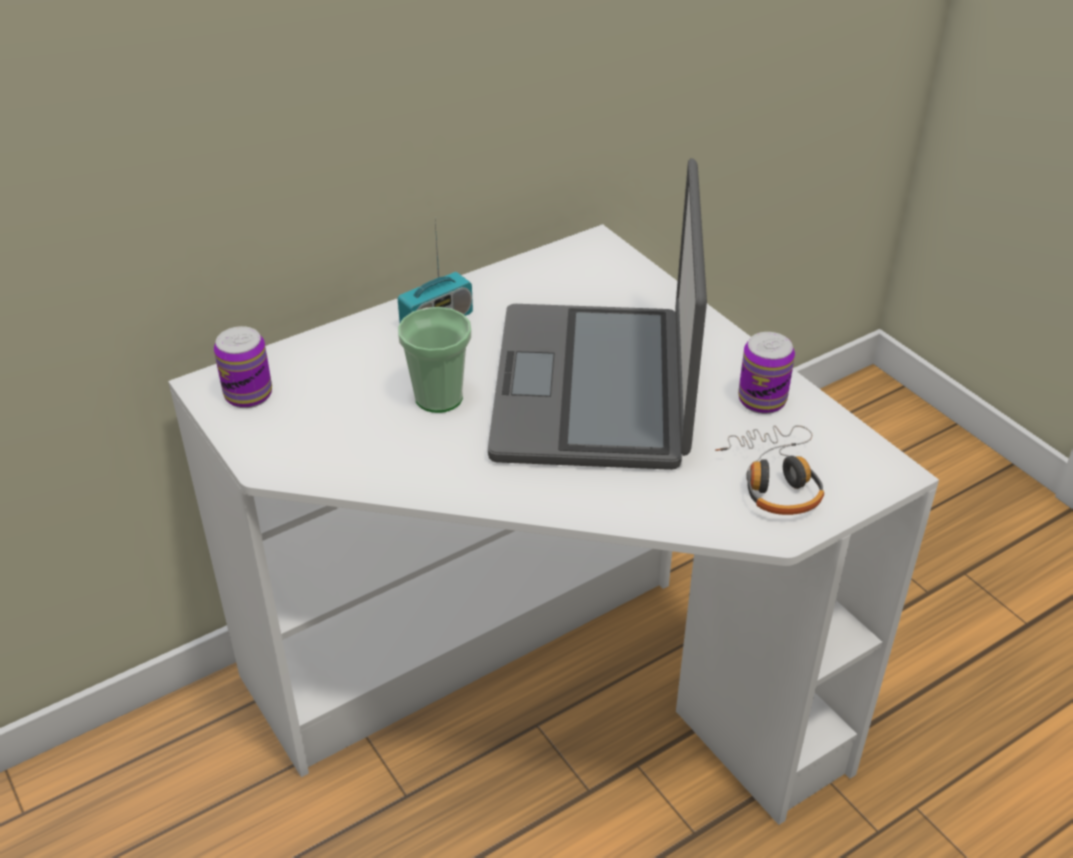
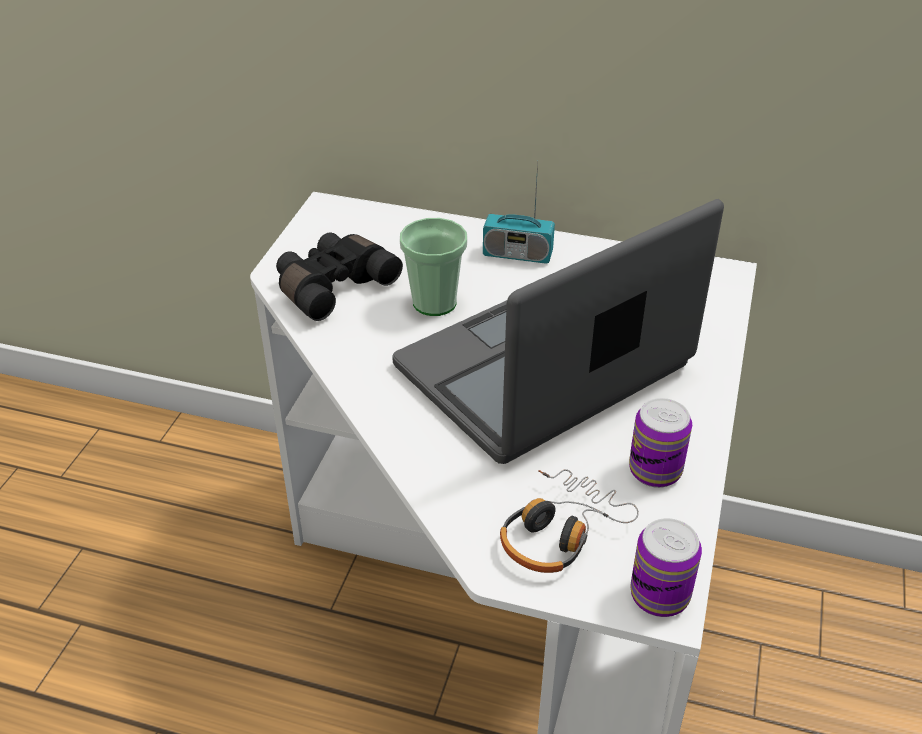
camera: 50 degrees right, 0 degrees up
can [214,326,272,408] -> can moved to [630,518,702,617]
none -> black binoculars [276,232,403,321]

